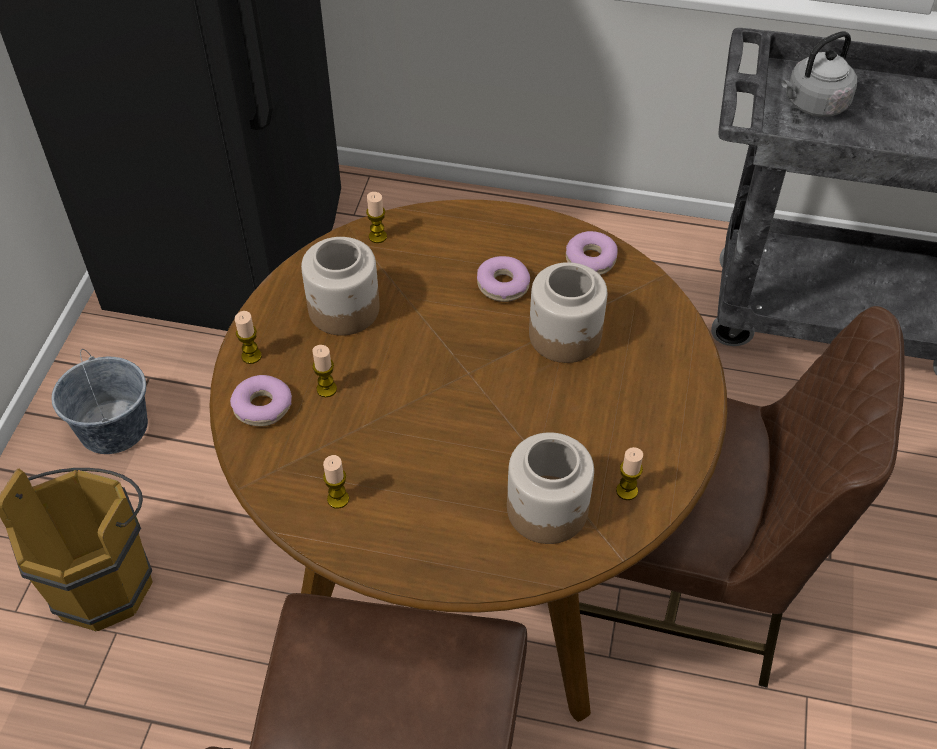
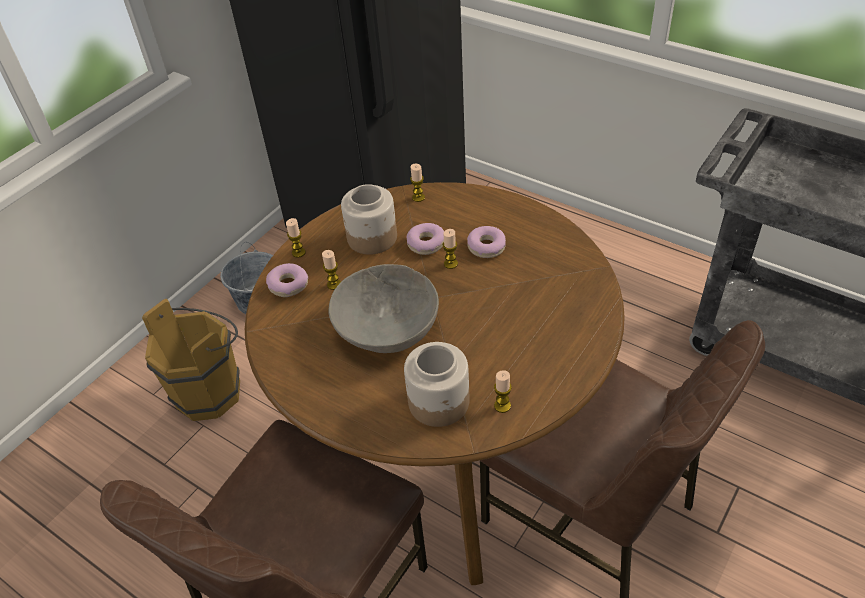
camera: 25 degrees right, 5 degrees down
candle [323,455,349,509] -> candle moved to [443,229,458,269]
jar [529,262,607,363] -> none
donut [566,231,618,275] -> donut moved to [406,223,444,255]
grey kettle [781,31,857,117] -> none
none -> grey bowl [329,264,439,353]

